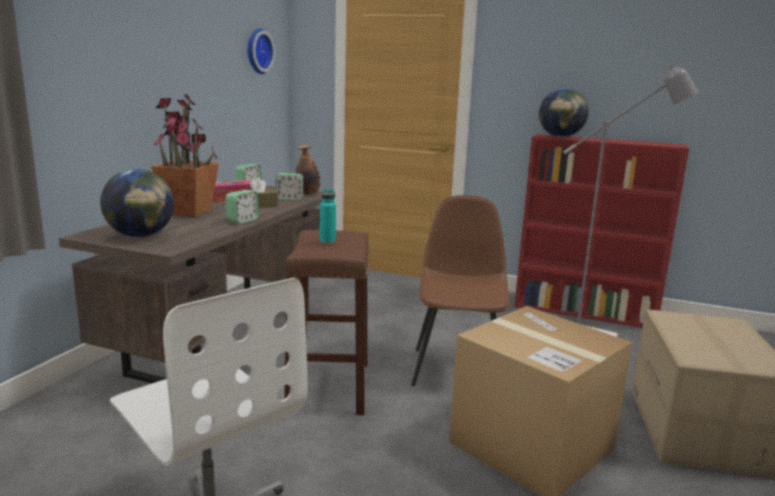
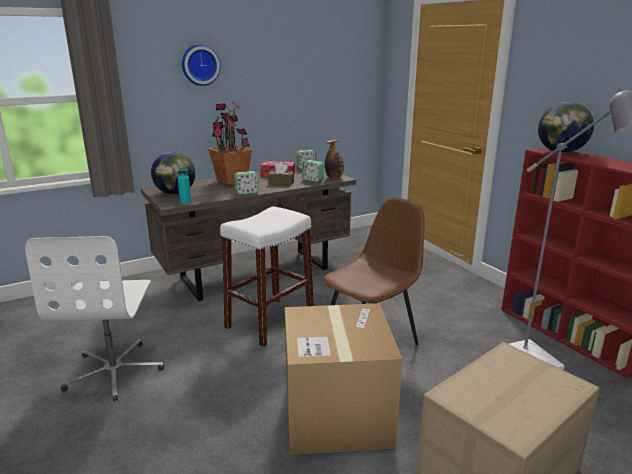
camera: 40 degrees right, 5 degrees up
wall clock [247,28,275,74] -> wall clock moved to [182,44,220,86]
brown stool [284,230,369,415] -> white stool [220,206,314,347]
turquoise bottle [320,189,336,244] -> turquoise bottle moved to [178,166,191,205]

